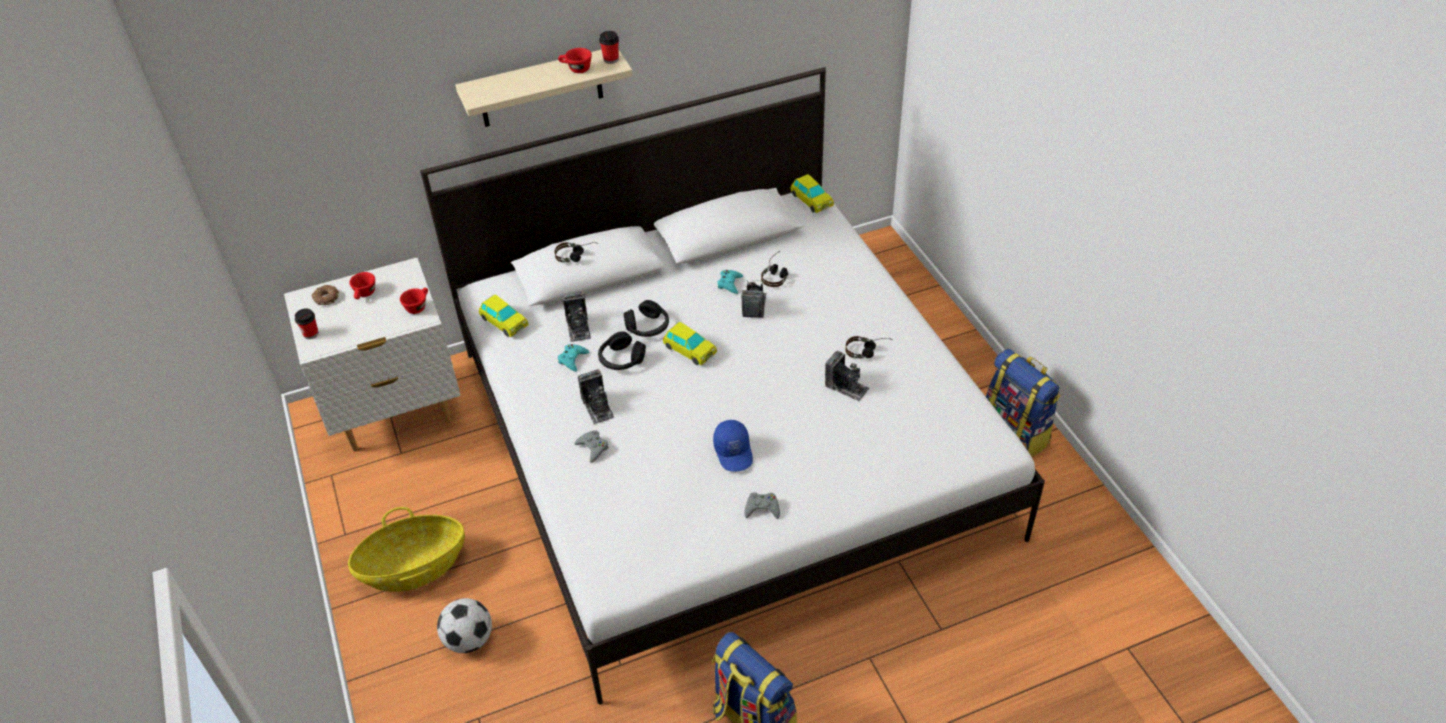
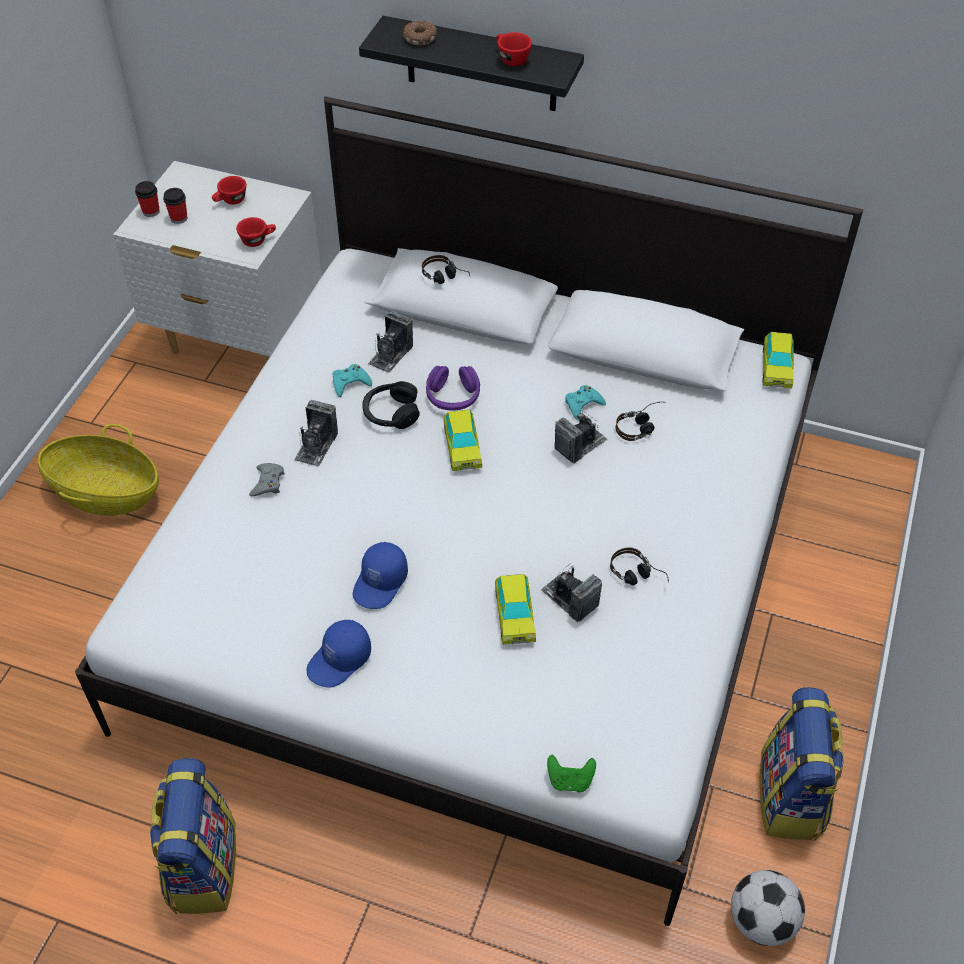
camera: 40 degrees right, 5 degrees up
donut [311,285,339,305] -> donut moved to [403,21,437,45]
football [437,598,492,653] -> football moved to [731,870,805,946]
beige shelf [456,50,633,127] -> black shelf [359,16,584,111]
toy car [479,295,529,337] -> toy car moved to [495,574,536,645]
cup [599,31,619,64] -> cup moved to [163,188,187,224]
black headphones [624,300,669,337] -> purple headphones [426,366,480,411]
grey game controller [744,492,780,519] -> blue cap [306,620,371,688]
camera [825,351,870,401] -> camera turned 150 degrees clockwise [541,563,602,622]
none -> green game controller [547,754,596,792]

